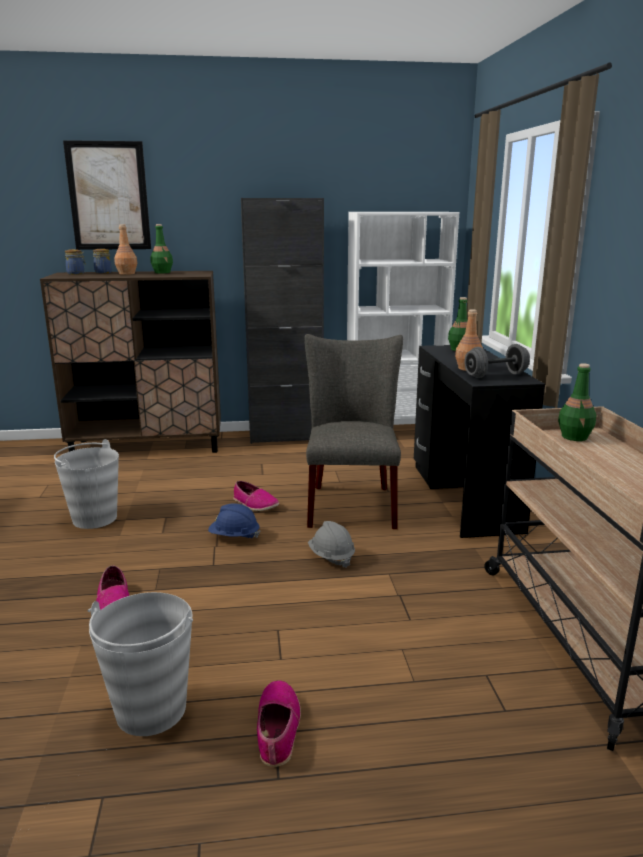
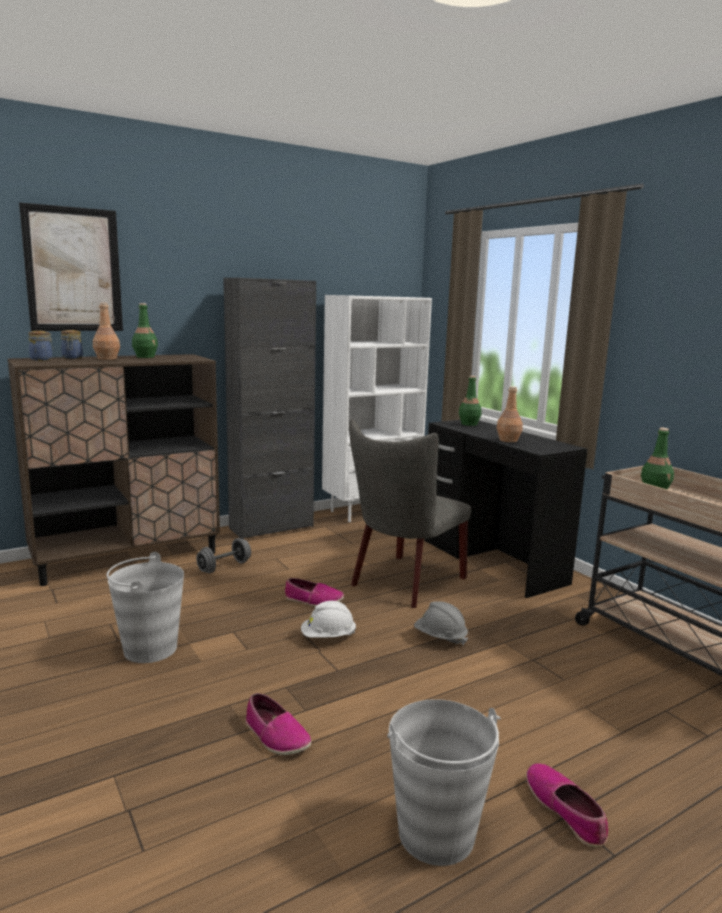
camera: 25 degrees left, 5 degrees down
blue hard hat [208,503,260,538] -> white hard hat [301,601,356,638]
grey chair [304,334,403,529] -> grey chair turned 120 degrees counterclockwise [349,419,471,608]
grey dumbbell [465,344,530,378] -> grey dumbbell moved to [196,538,251,573]

